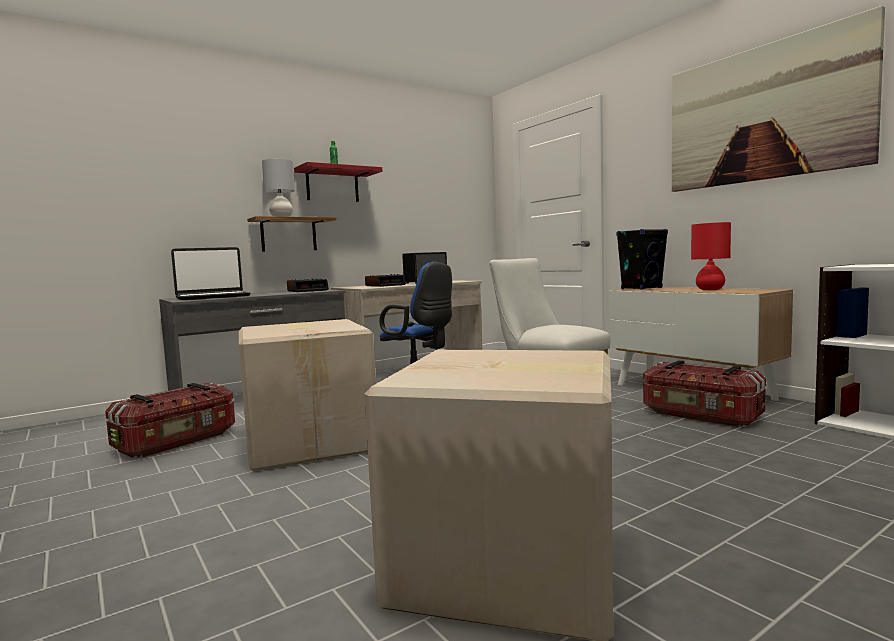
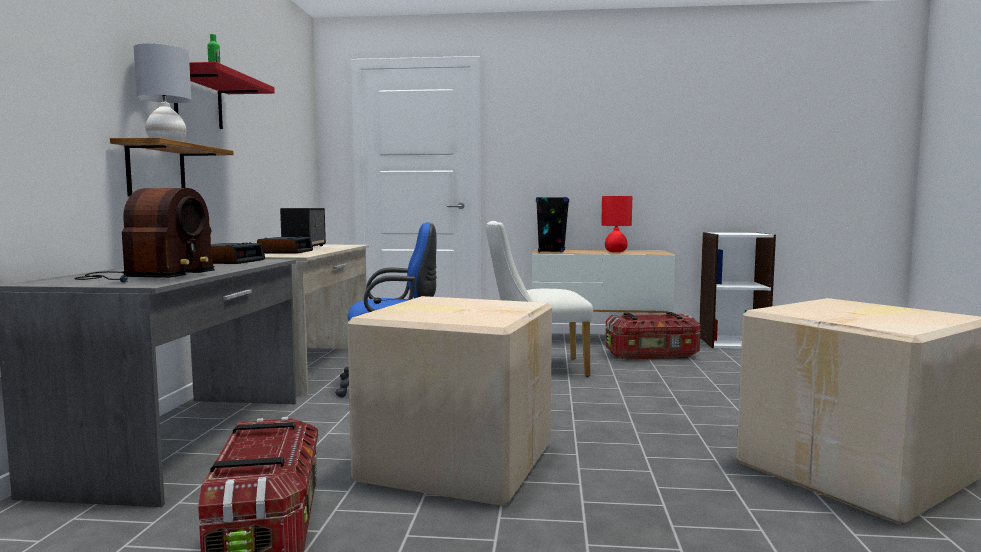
camera: 50 degrees left, 0 degrees up
laptop [171,247,250,300] -> radio [74,188,215,282]
picture [672,6,885,192] -> none

